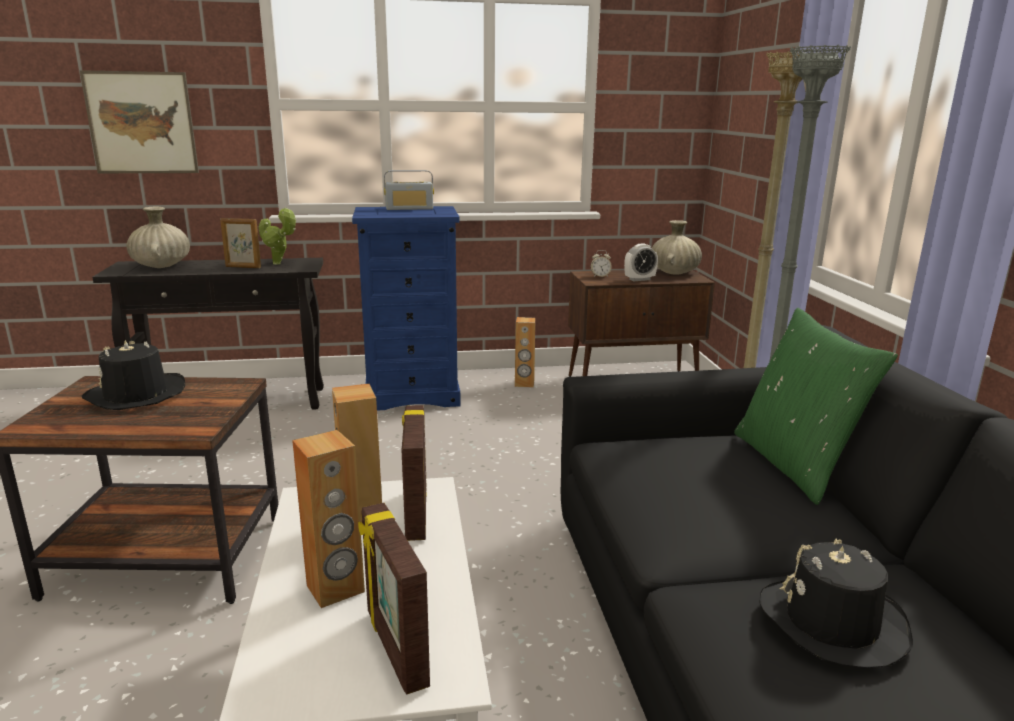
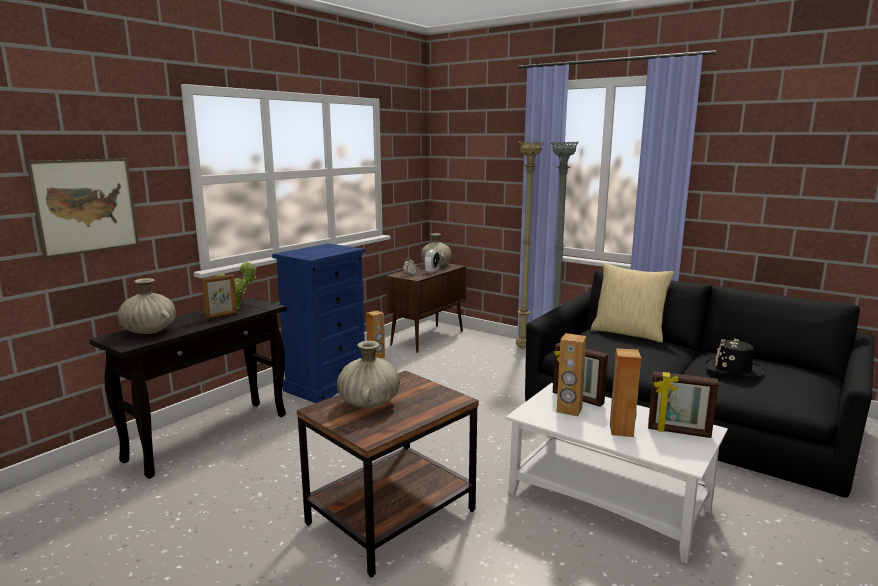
camera: 45 degrees left, 5 degrees down
black hat [81,340,185,410] -> beige vase [337,341,400,408]
radio [384,170,434,210] -> none
green pillow [734,308,898,505] -> beige pillow [591,263,674,343]

